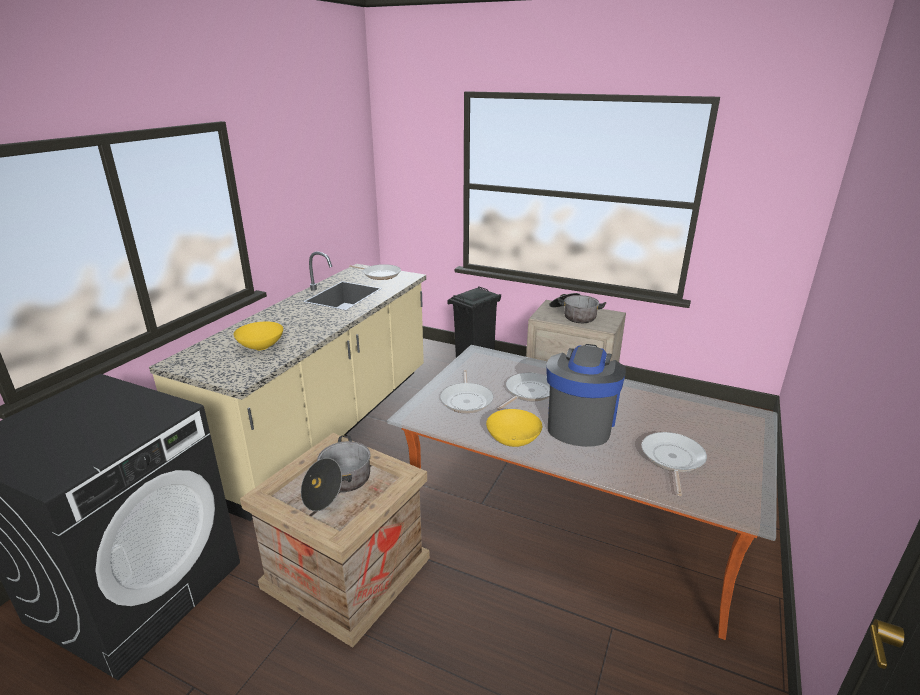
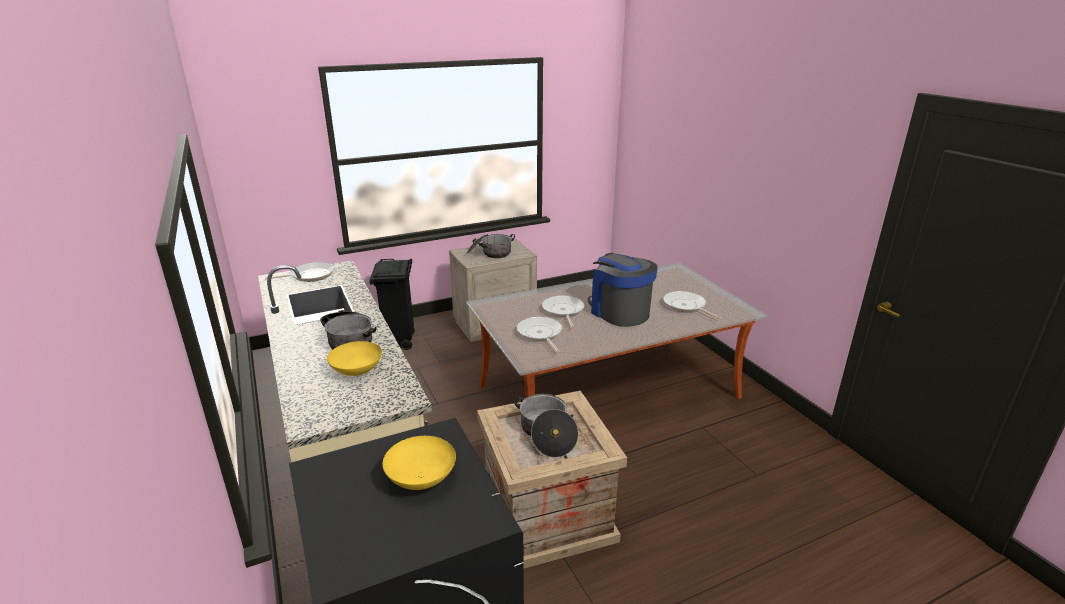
camera: 50 degrees left, 0 degrees up
frying pan [440,370,493,413] -> frying pan turned 150 degrees counterclockwise [517,316,562,353]
yellow bowl [486,409,542,447] -> yellow bowl moved to [382,436,456,490]
none -> cooking pot [320,310,377,349]

